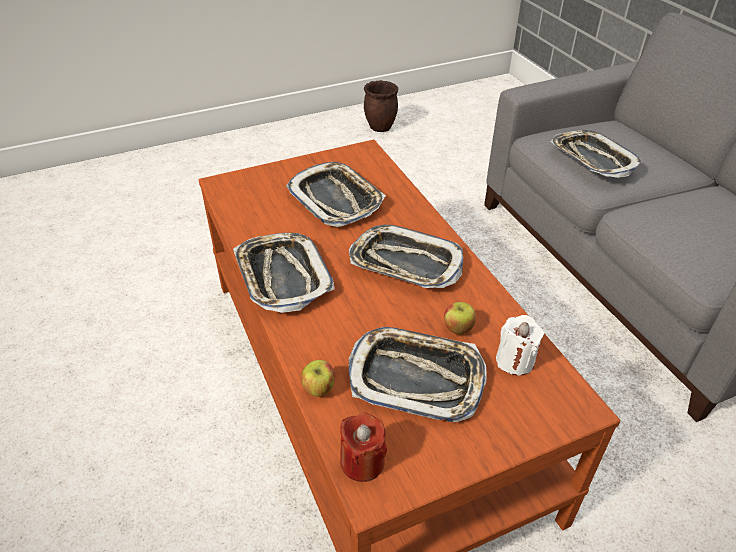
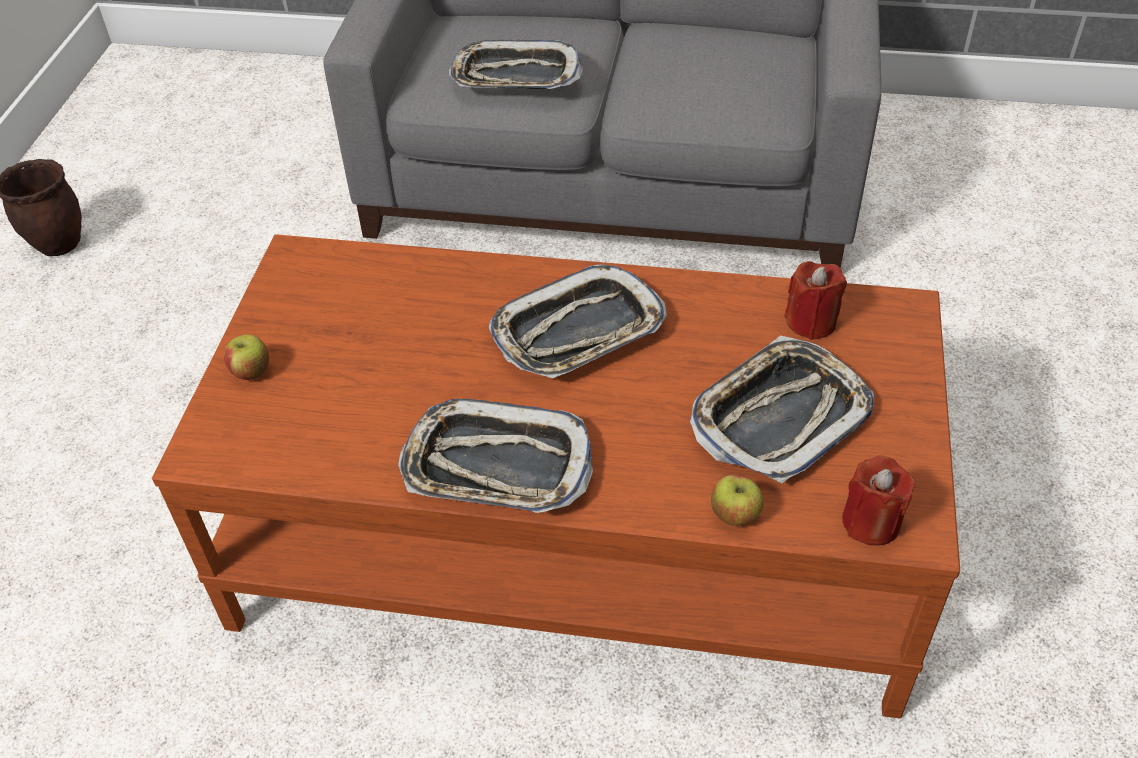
camera: 55 degrees left, 5 degrees up
tray [286,162,386,227] -> none
apple [444,302,476,335] -> apple moved to [224,334,269,380]
white candle [496,315,544,376] -> red candle [784,261,847,340]

